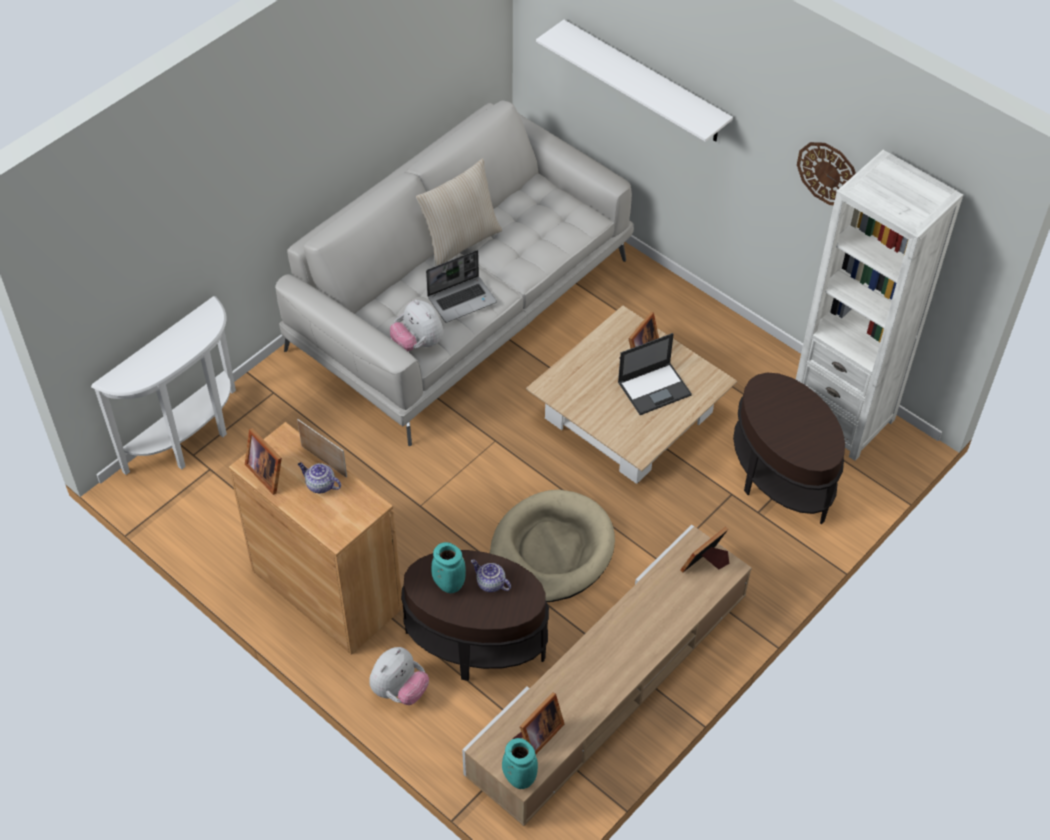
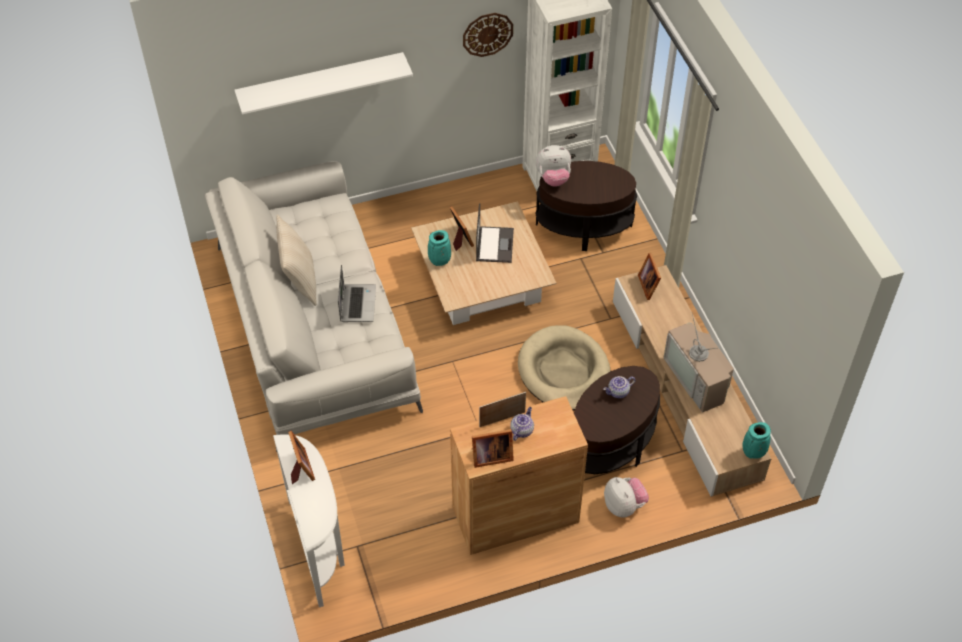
camera: 60 degrees left, 0 degrees up
teapot [298,462,341,493] -> teapot turned 150 degrees clockwise [510,407,534,441]
plush toy [390,299,444,352] -> plush toy moved to [535,145,571,187]
turquoise vase [431,542,466,593] -> turquoise vase moved to [428,230,451,266]
picture frame [513,692,565,754] -> picture frame moved to [288,431,315,484]
none -> television [664,314,734,413]

